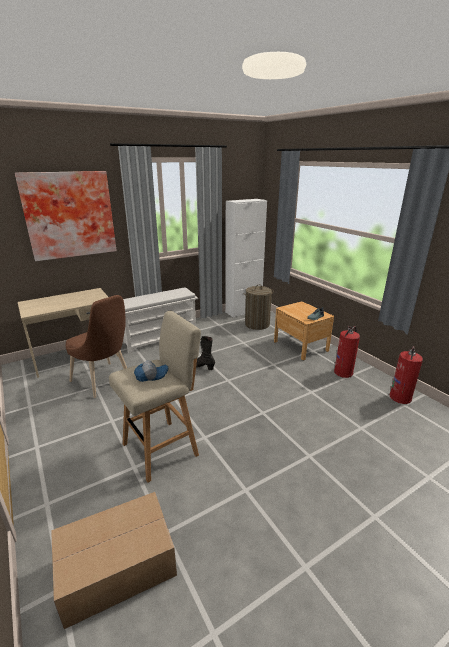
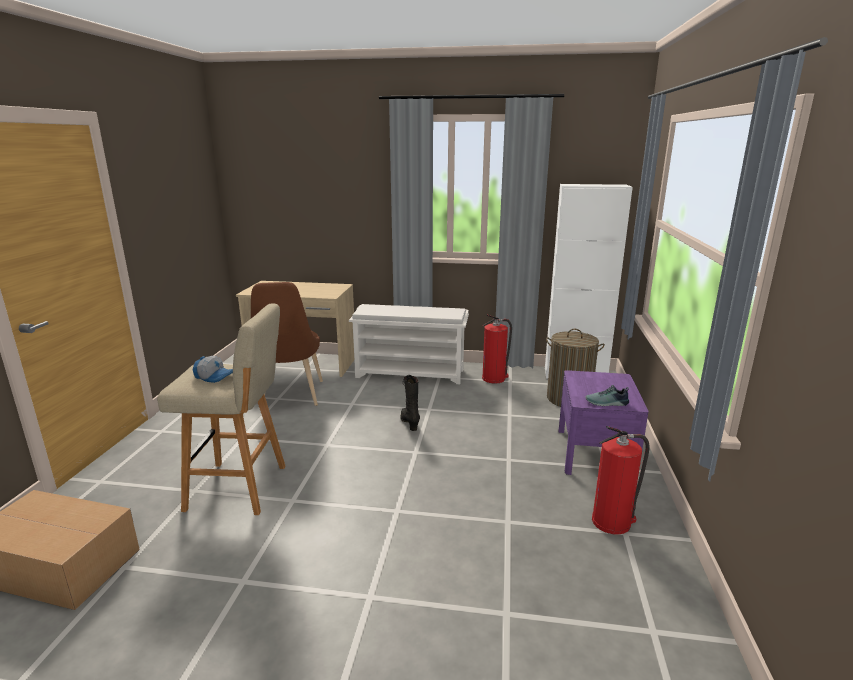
camera: 40 degrees right, 5 degrees down
picture [15,171,117,261] -> none
brown nightstand [274,301,334,360] -> purple nightstand [558,370,649,475]
fire extinguisher [390,346,423,404] -> fire extinguisher moved to [482,314,512,384]

